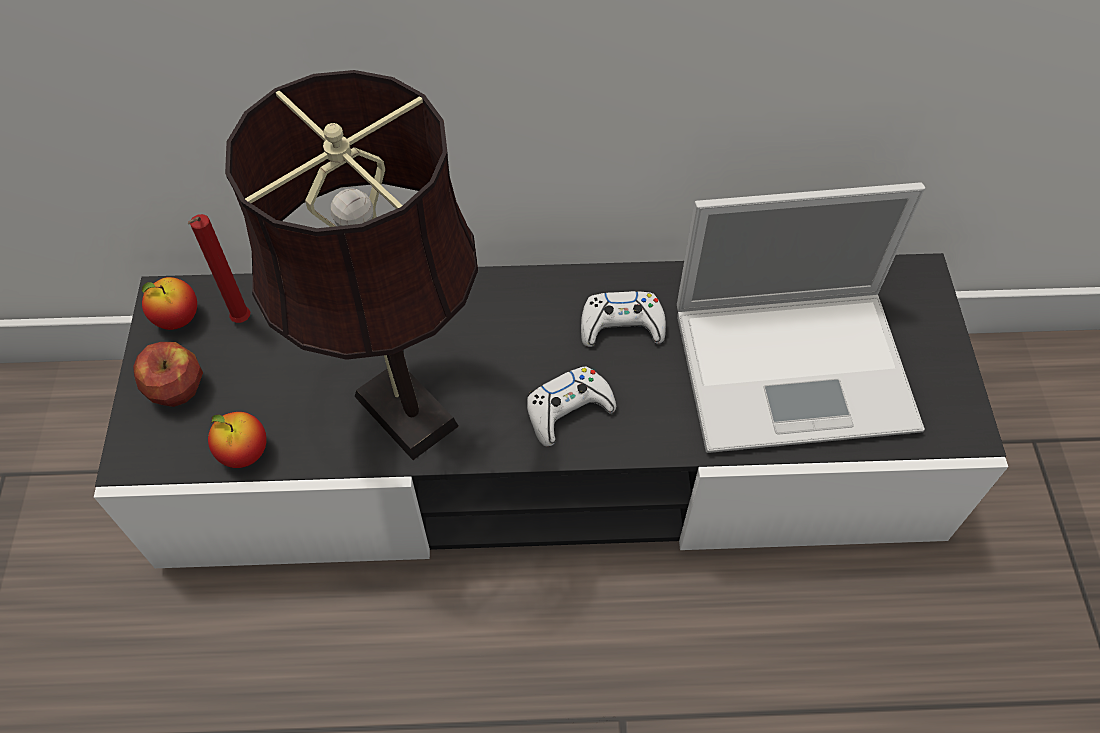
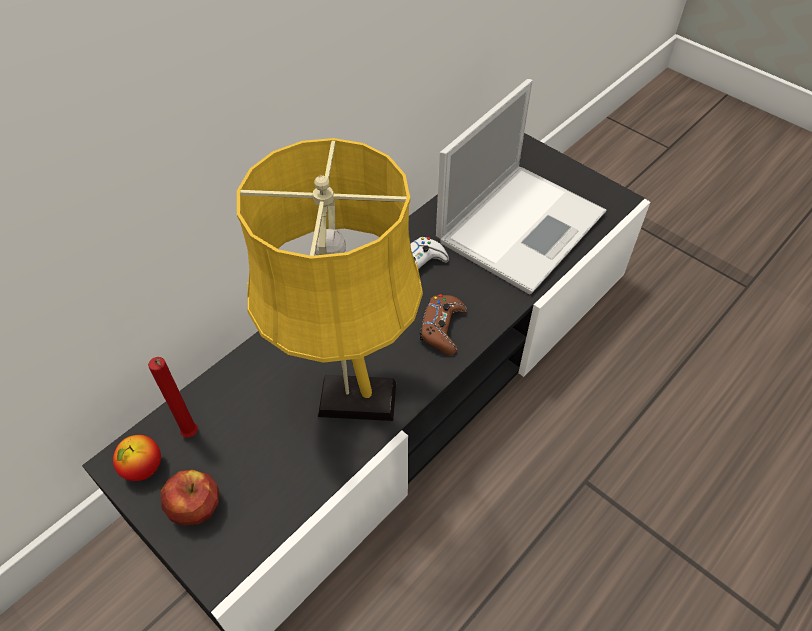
camera: 45 degrees left, 5 degrees down
apple [208,412,267,468] -> none
brown table lamp [225,70,478,460] -> yellow table lamp [237,138,423,421]
white game controller [527,366,616,446] -> brown game controller [420,294,467,355]

